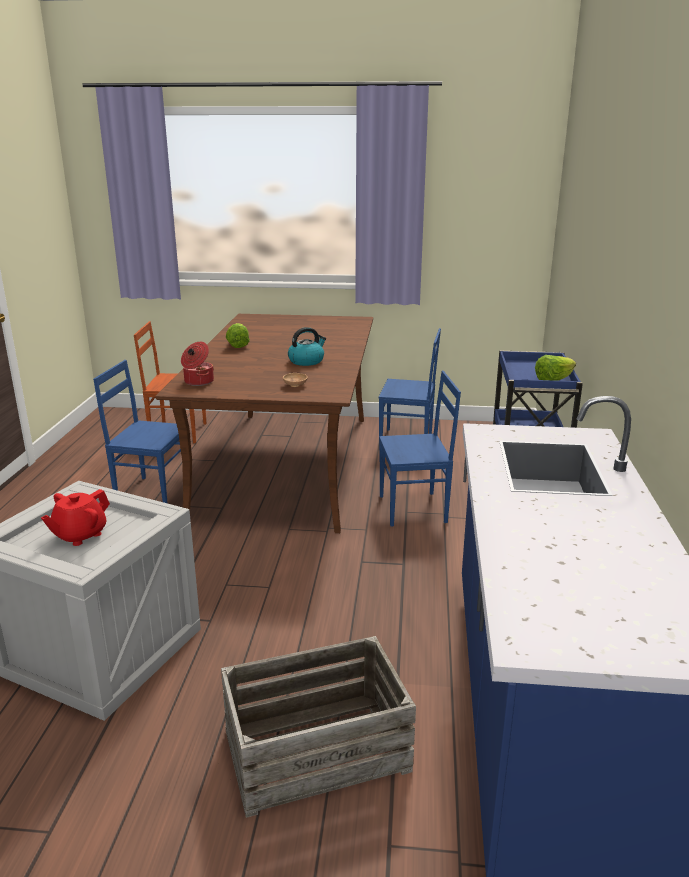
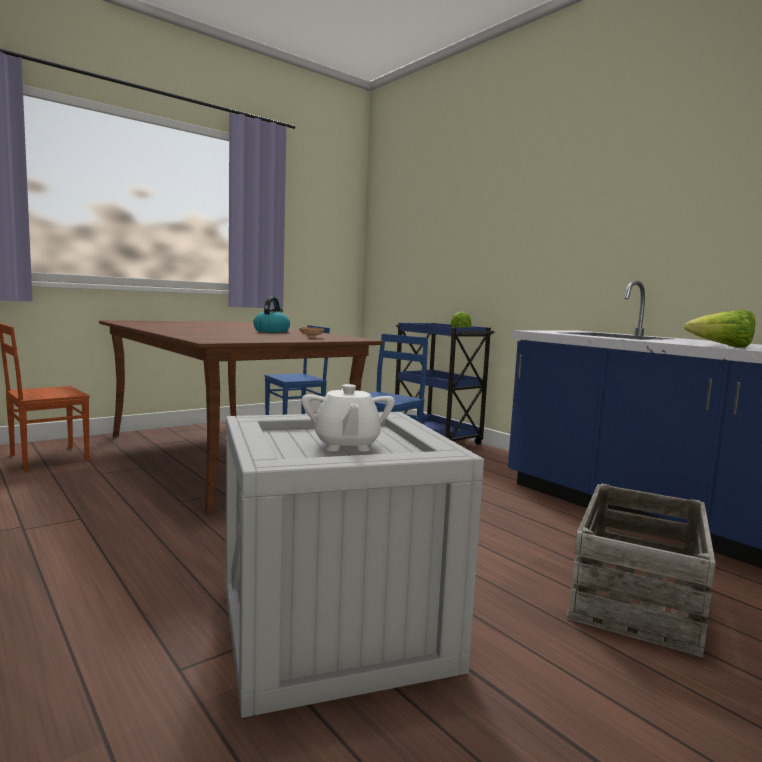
camera: 45 degrees left, 15 degrees down
red teapot [41,489,110,546] -> white teapot [302,384,395,451]
blue chair [93,360,181,503] -> none
cooking pot [181,342,214,386] -> none
lettuce [226,323,250,348] -> lettuce moved to [684,310,755,348]

